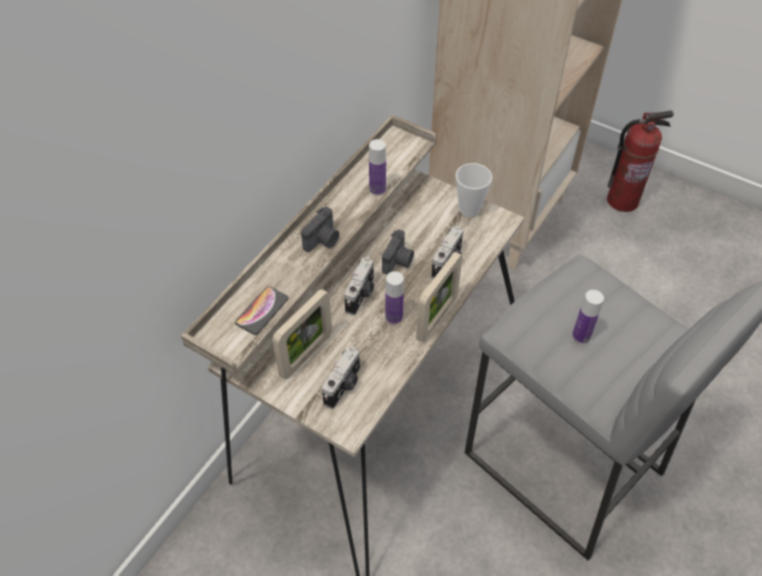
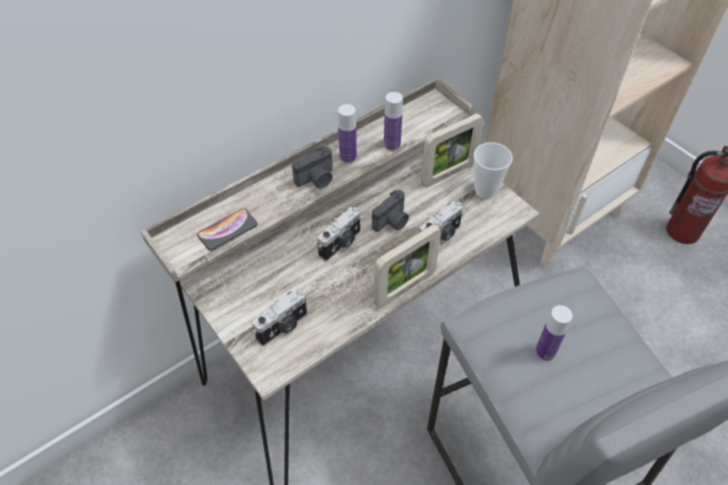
camera: 20 degrees right, 0 degrees up
picture frame [272,289,332,379] -> picture frame moved to [421,113,484,187]
bottle [385,271,404,324] -> bottle moved to [338,104,357,164]

